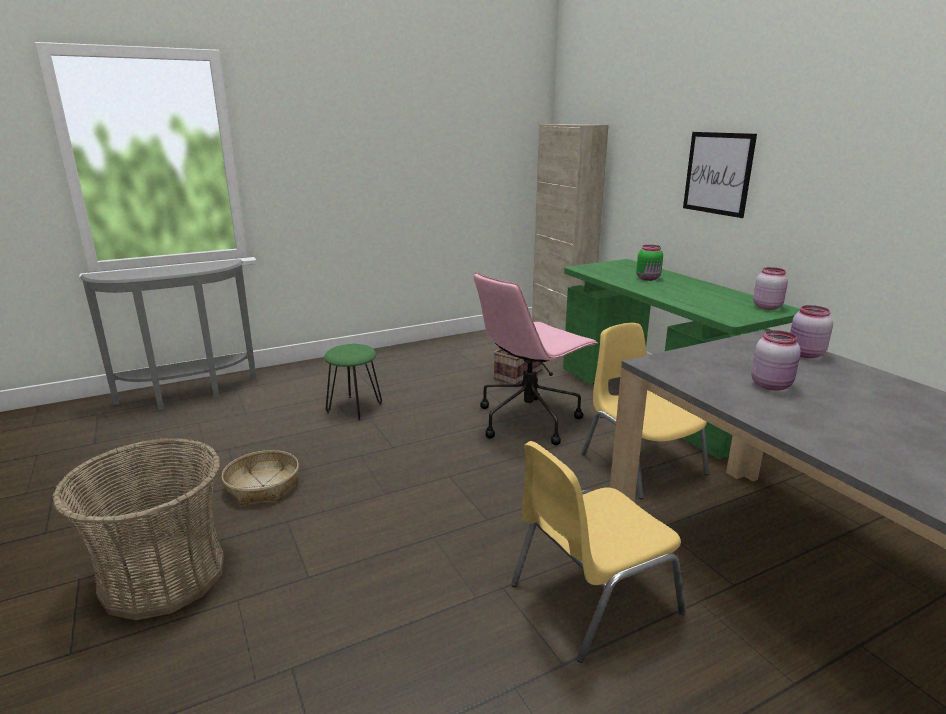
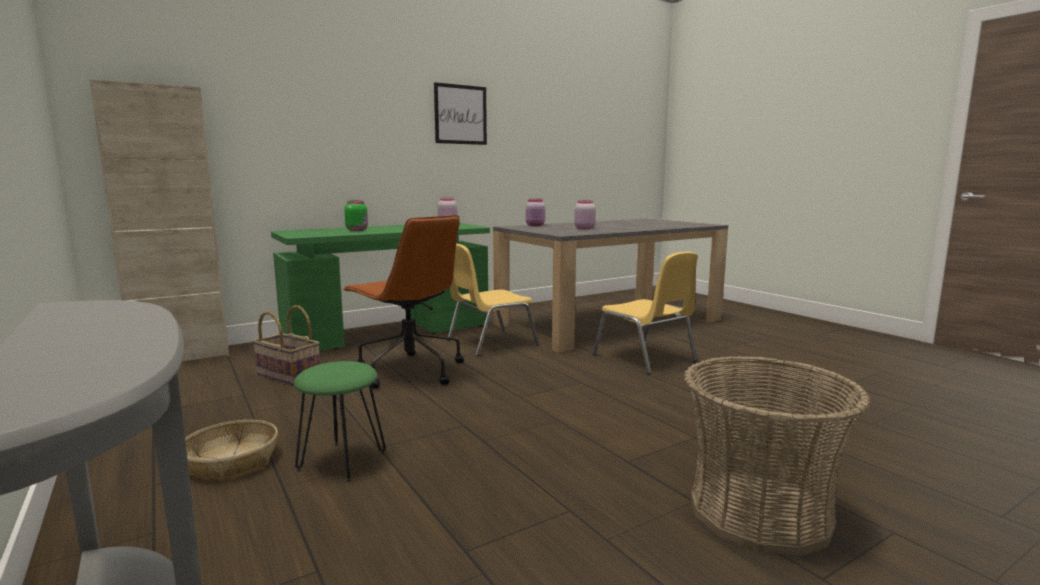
camera: 95 degrees left, 10 degrees down
basket [221,450,299,505] -> basket moved to [185,420,278,482]
pink office chair [474,272,598,445] -> brown office chair [343,215,464,389]
picture [683,132,757,218] -> picture moved to [434,82,487,145]

